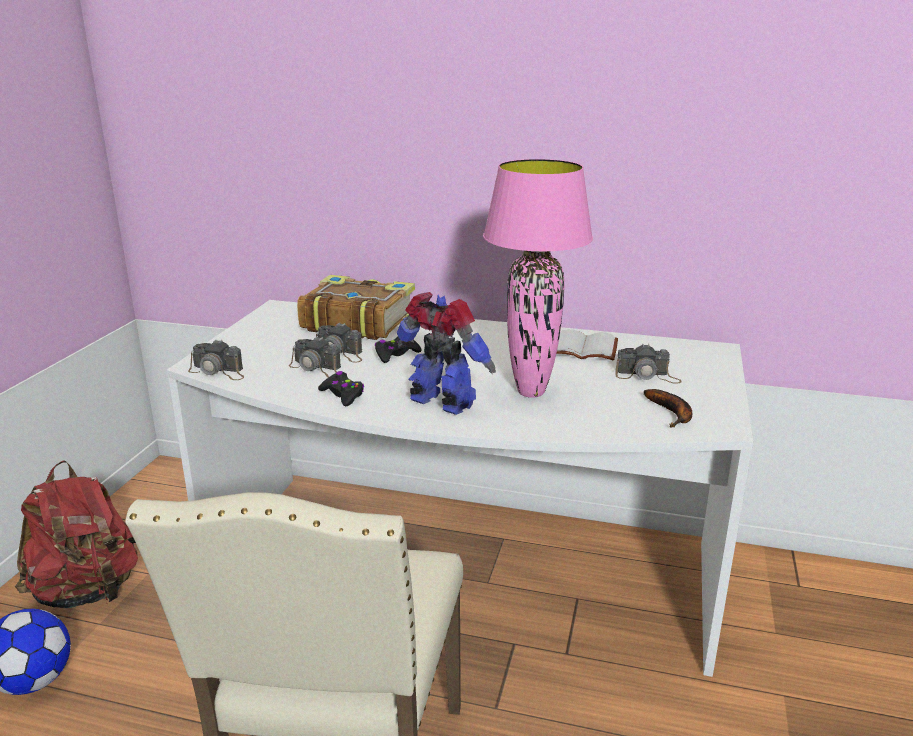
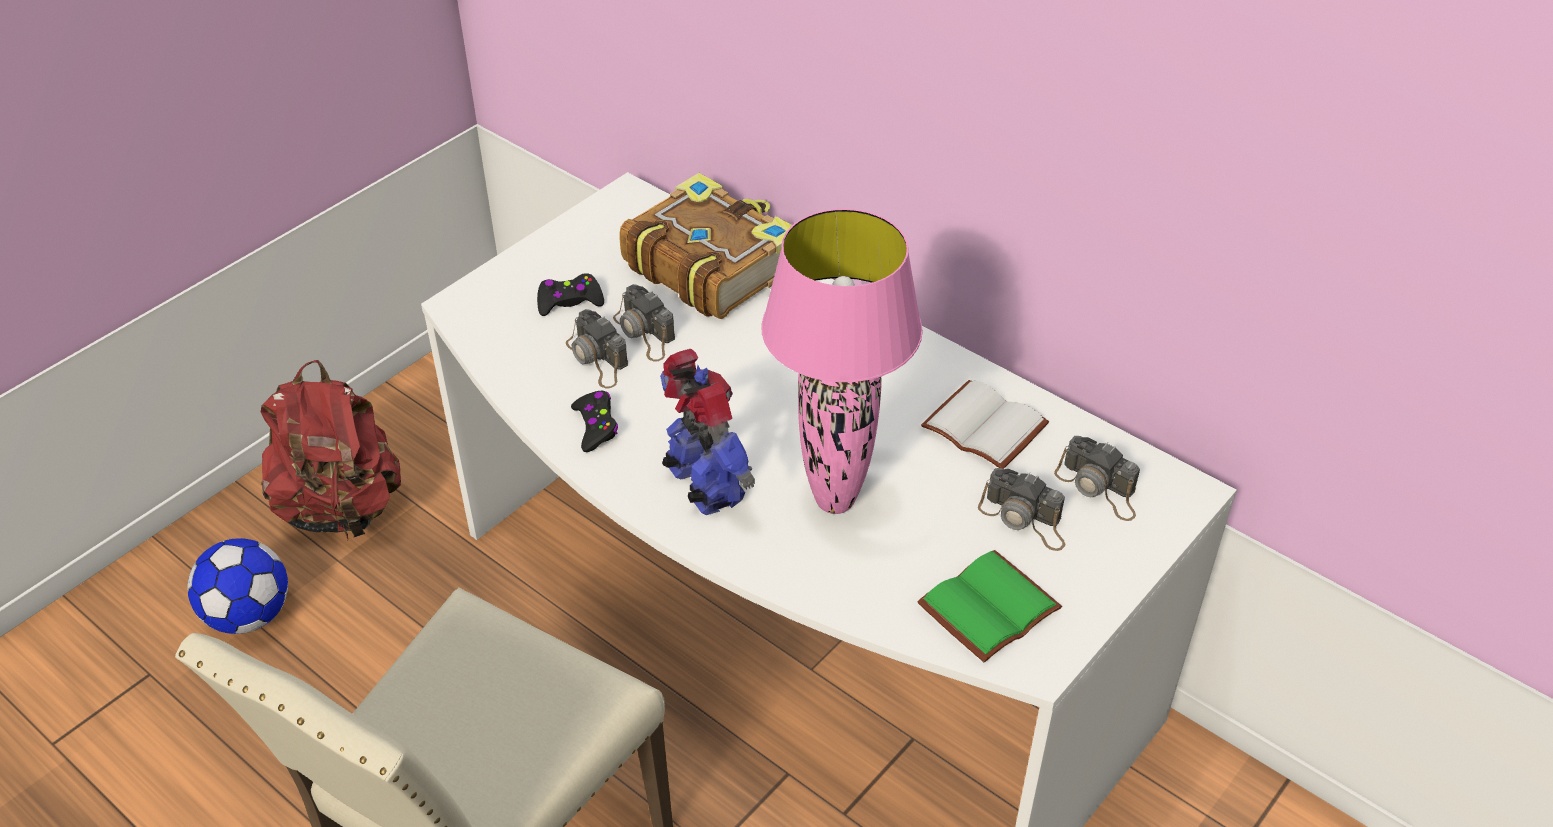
camera: 25 degrees right, 20 degrees up
camera [188,339,244,380] -> camera moved to [1054,436,1140,521]
black game controller [374,336,422,363] -> black game controller moved to [537,273,604,316]
banana [643,389,692,427] -> green book [917,550,1062,662]

